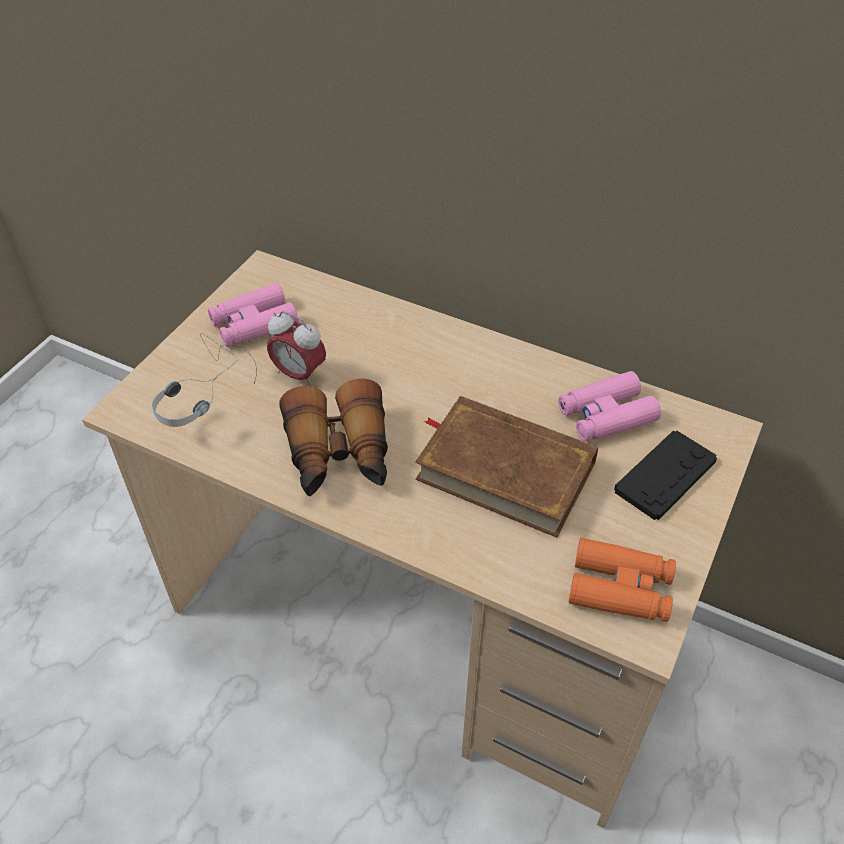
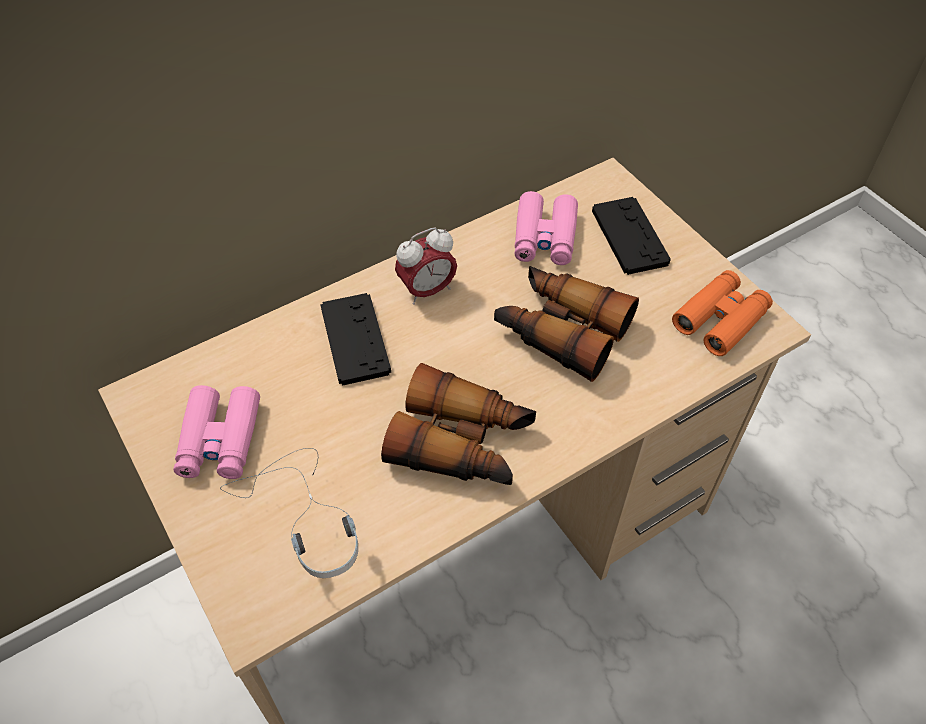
camera: 60 degrees left, 5 degrees up
alarm clock [267,311,326,387] -> alarm clock moved to [395,227,457,305]
brown book [415,396,598,538] -> binoculars [494,266,639,382]
none -> black game controller [320,293,391,386]

